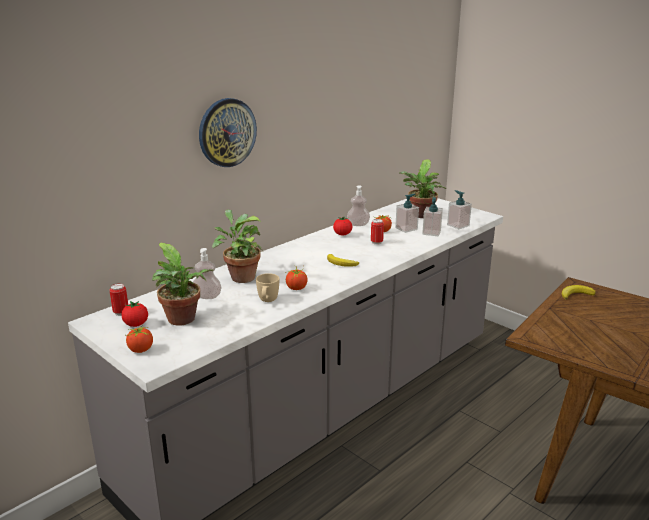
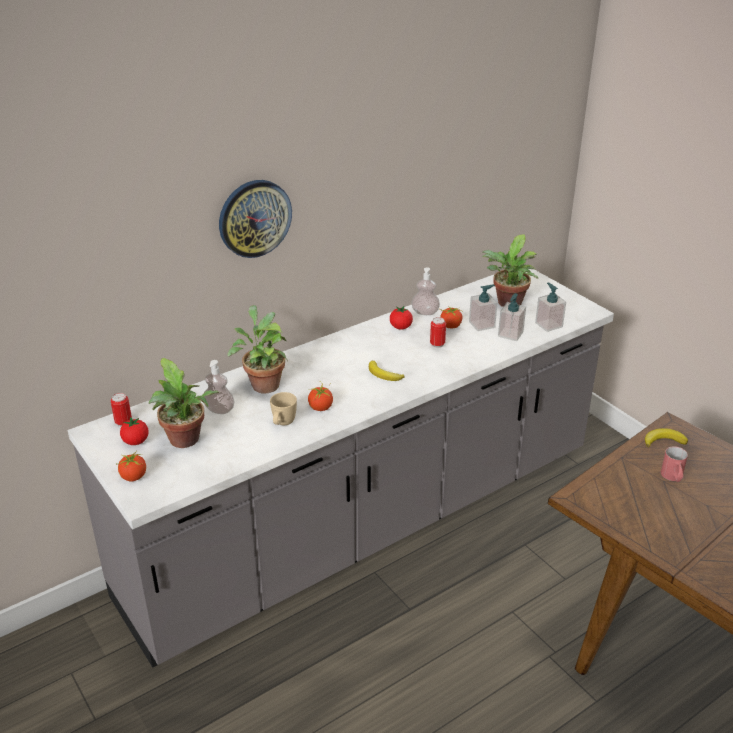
camera: 10 degrees right, 10 degrees up
none -> red mug [661,446,688,482]

